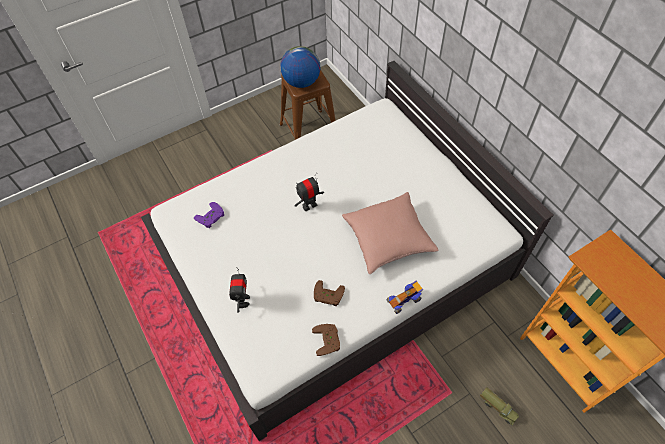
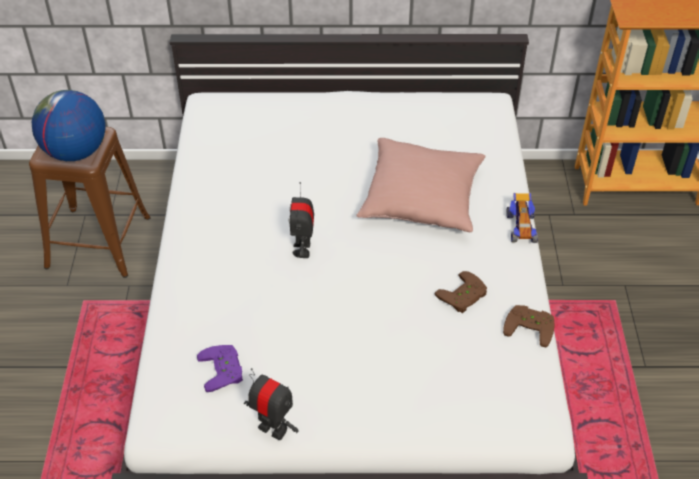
camera: 60 degrees left, 10 degrees down
toy robot [229,267,250,312] -> toy robot moved to [244,368,299,440]
toy truck [480,387,519,426] -> none

